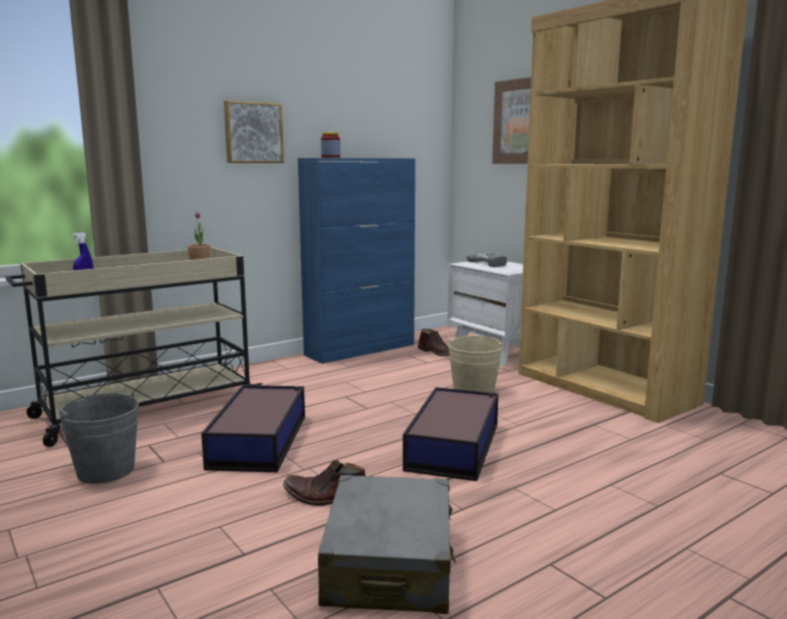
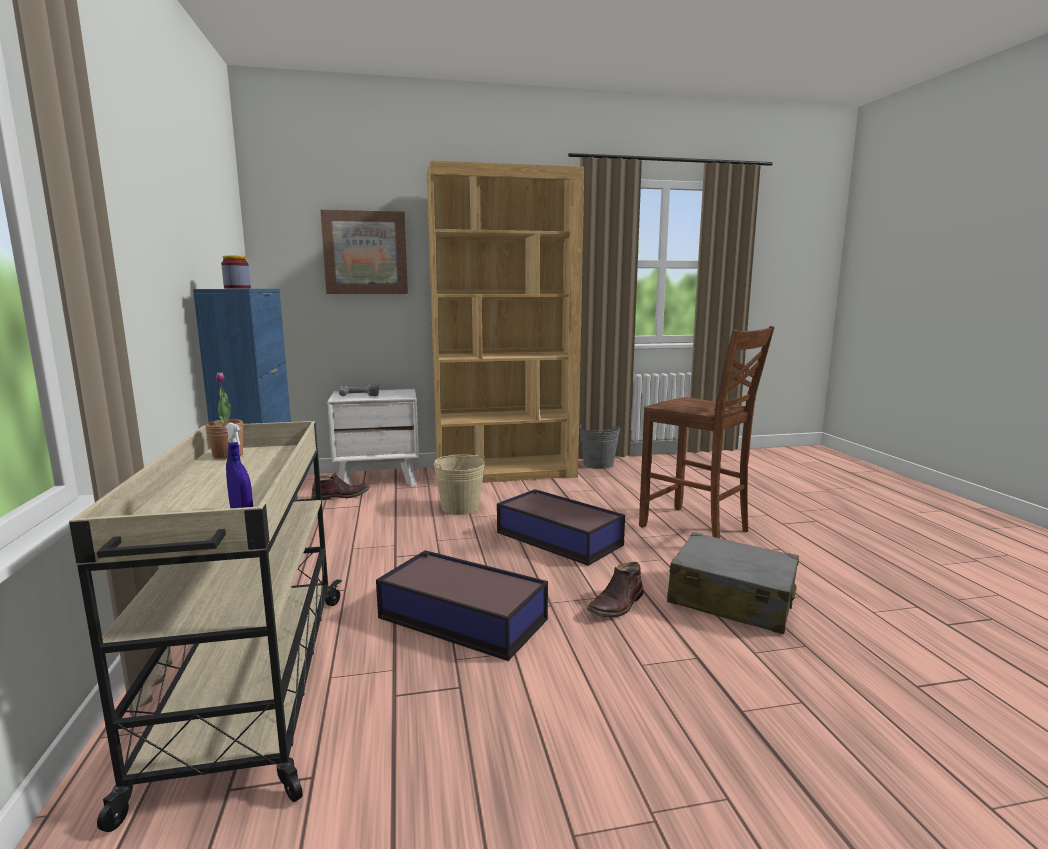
camera: 65 degrees left, 0 degrees up
grey bucket [58,393,139,484] -> grey bucket moved to [579,425,620,469]
picture [224,101,284,163] -> none
none -> brown chair [639,326,775,538]

